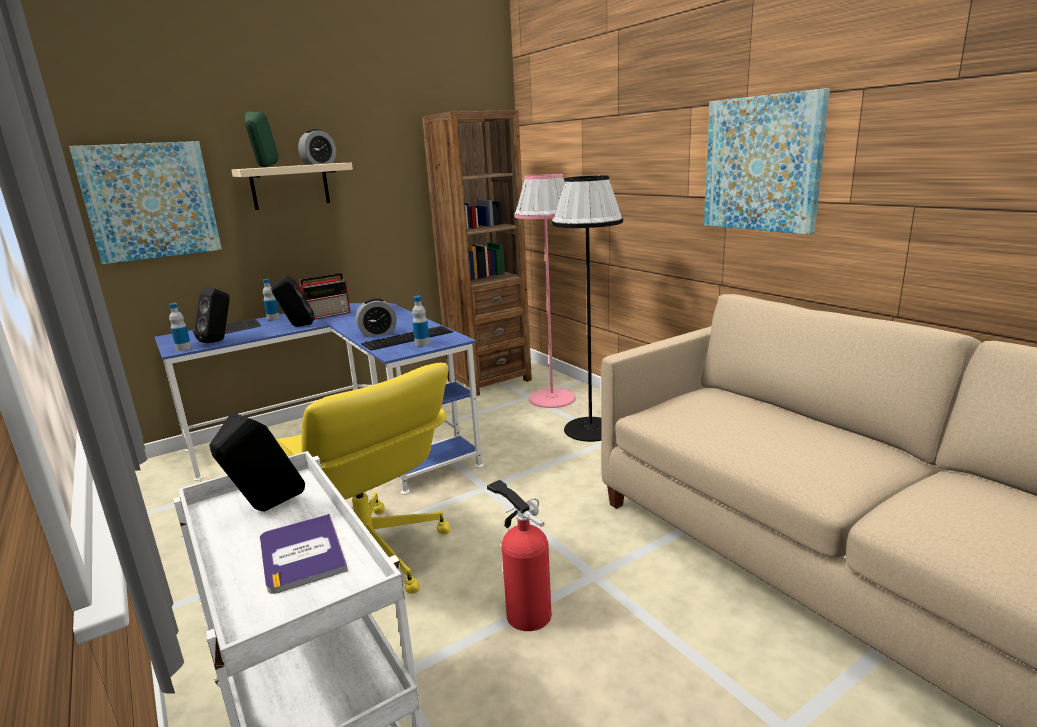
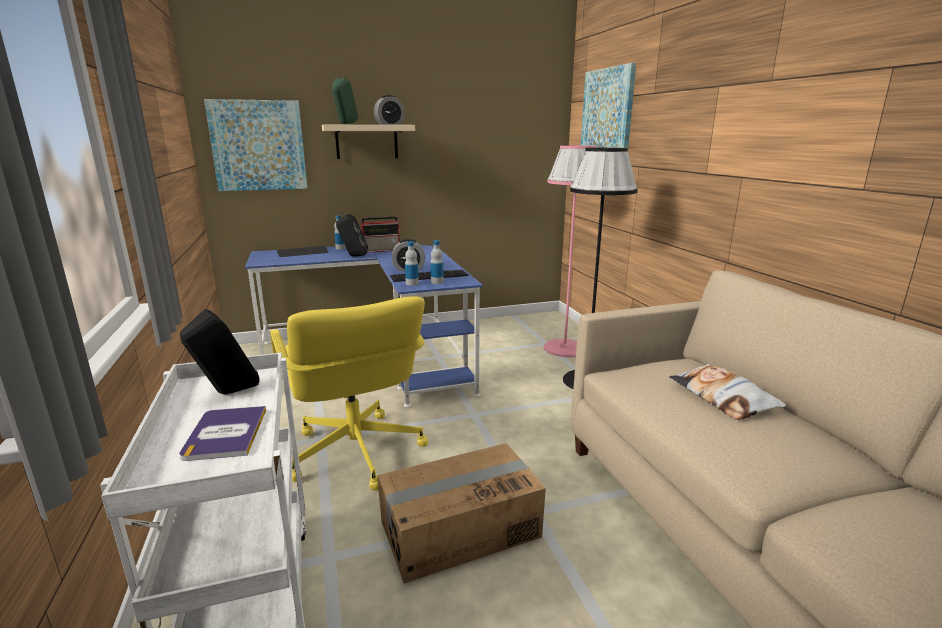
camera: 15 degrees right, 0 degrees up
bottle [169,303,192,351] -> bottle moved to [405,241,419,286]
black speaker [194,287,230,343] -> none
brown bookcase [422,110,532,396] -> none
fire extinguisher [487,480,551,631] -> cardboard box [377,443,546,584]
picture [704,88,830,235] -> picture moved to [581,63,636,148]
none -> pillow [669,364,786,420]

